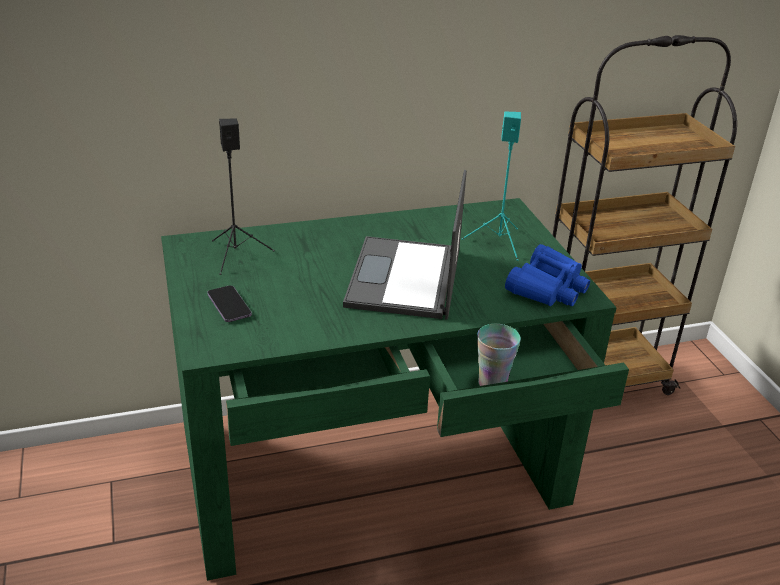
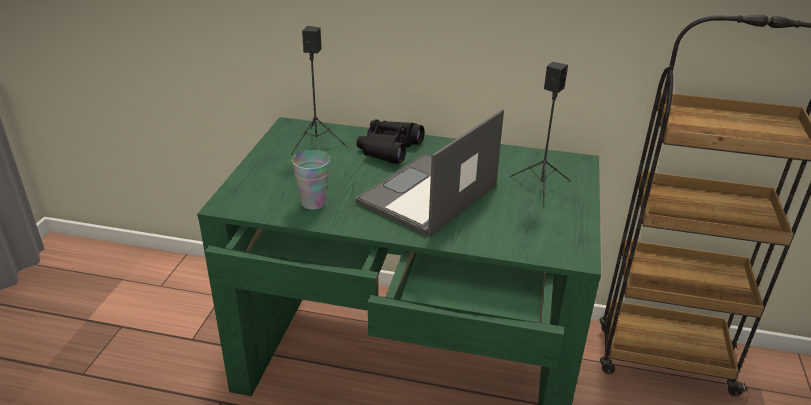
camera: 30 degrees right, 0 degrees up
phone [207,285,252,322] -> none
turquoise speaker [462,112,521,261] -> black speaker [509,62,571,208]
cup [477,324,521,386] -> cup moved to [292,150,330,210]
blue binoculars [505,244,590,306] -> none
none -> black binoculars [356,119,425,164]

